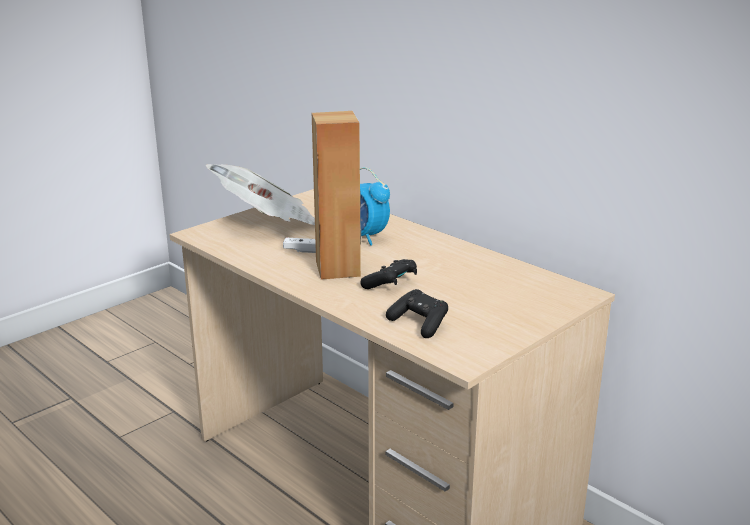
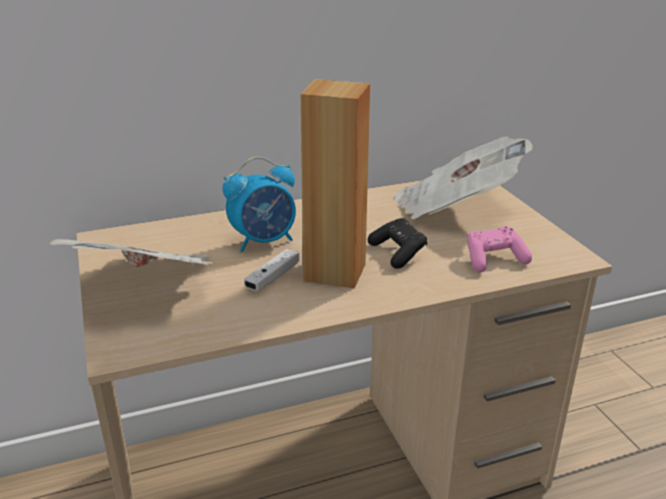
camera: 65 degrees left, 5 degrees up
black game controller [386,289,448,338] -> pink game controller [467,226,532,272]
none -> newspaper [394,137,533,219]

